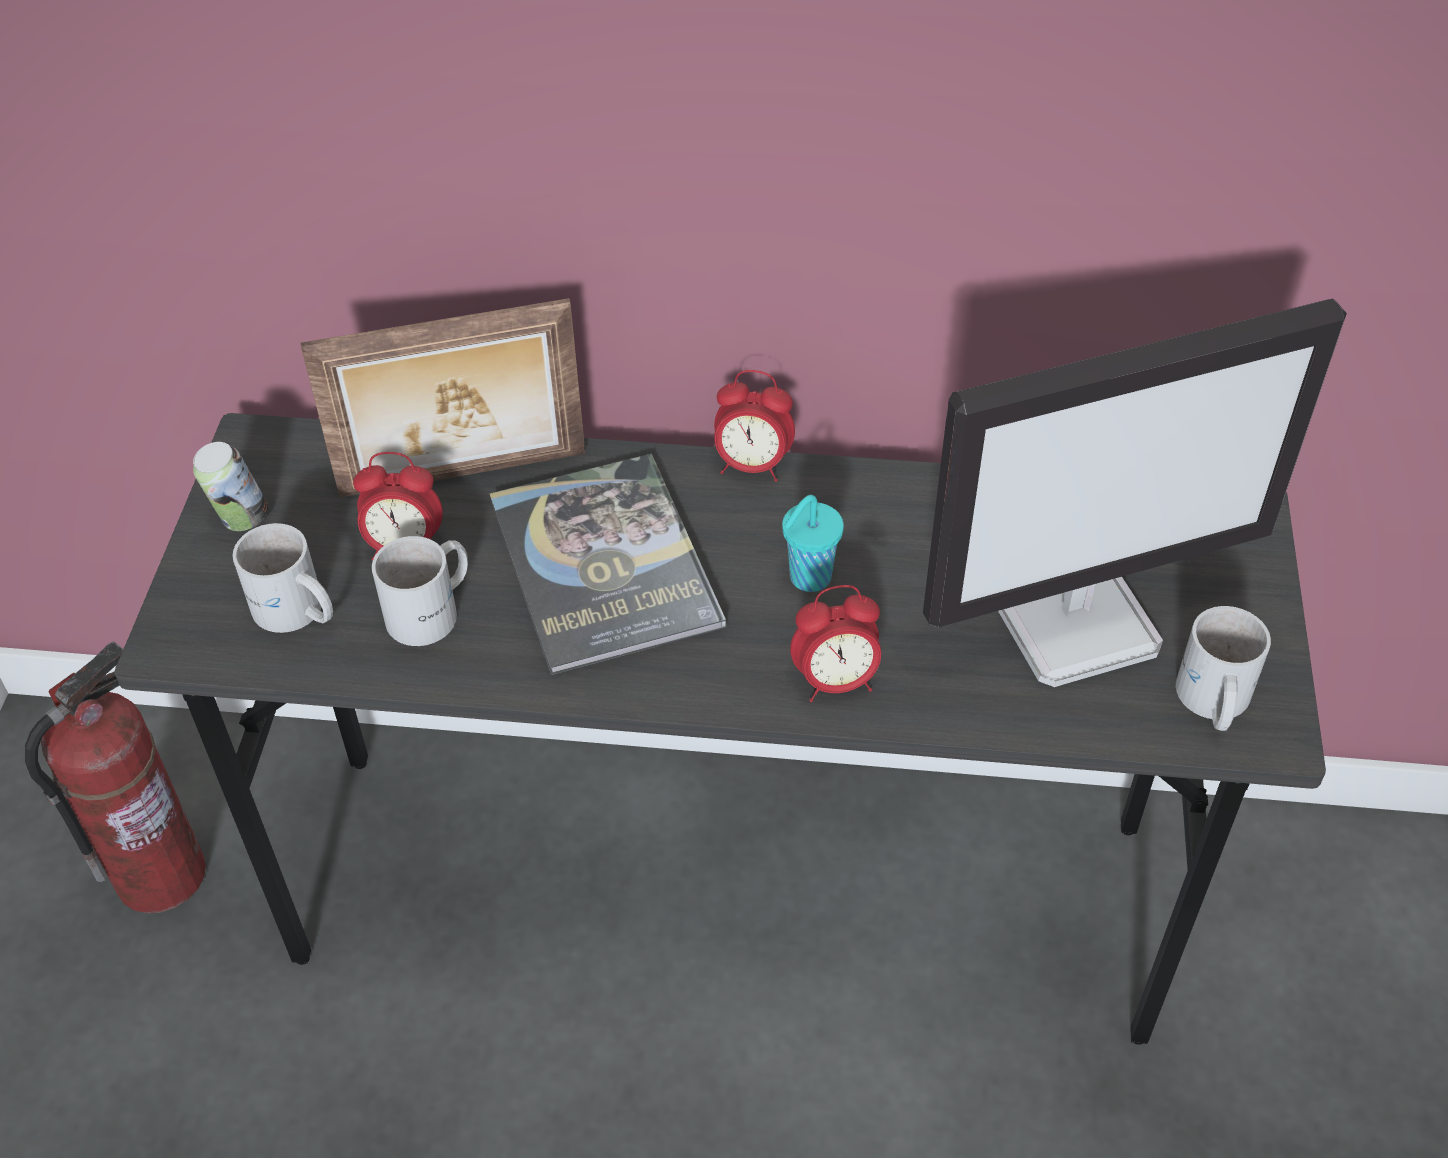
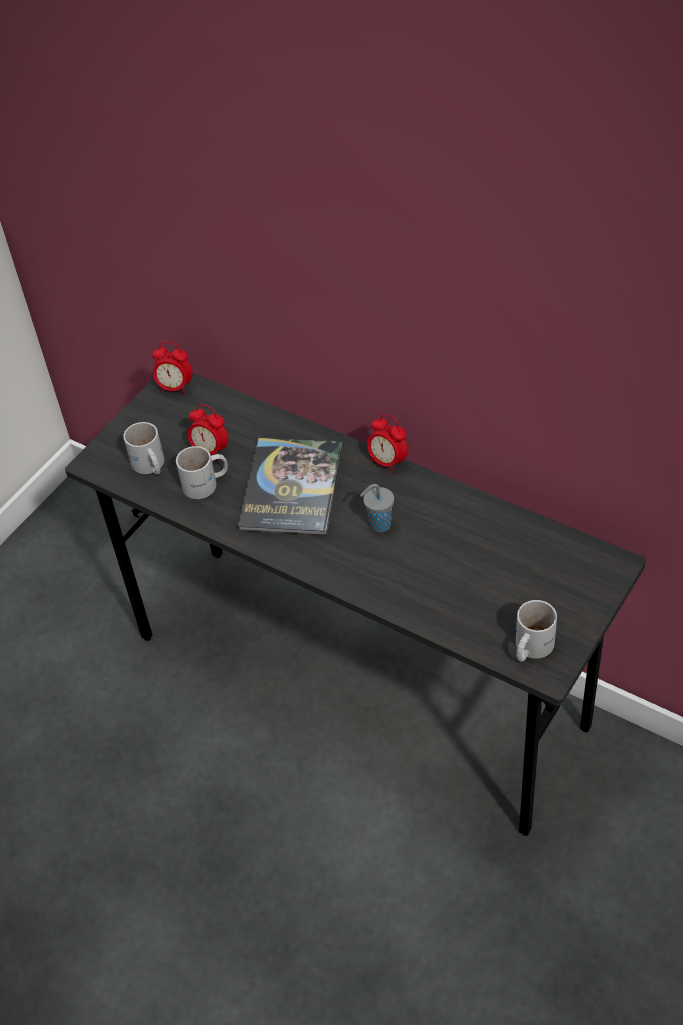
camera: 30 degrees right, 0 degrees up
fire extinguisher [25,641,206,913] -> none
can [193,442,268,531] -> none
picture frame [300,298,585,498] -> none
turquoise cup [782,495,844,592] -> grey cup [360,484,394,532]
alarm clock [790,585,881,702] -> alarm clock moved to [152,342,193,395]
monitor [923,299,1347,687] -> none

